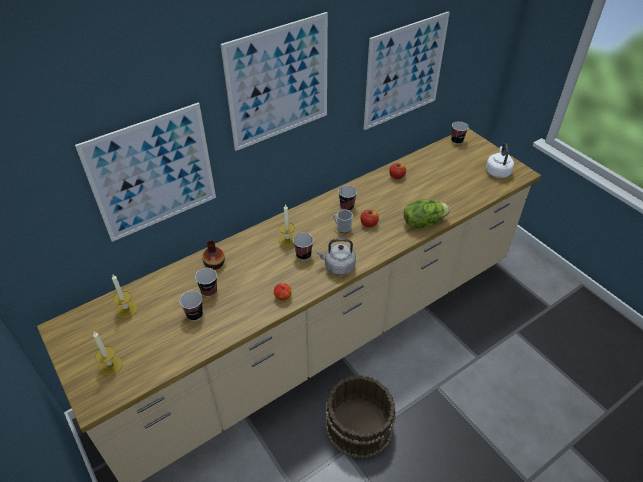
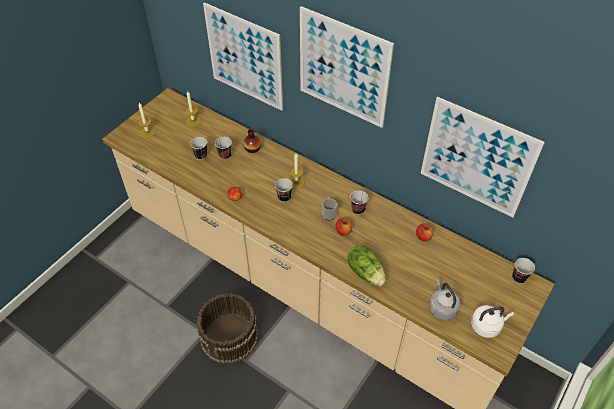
camera: 70 degrees right, 5 degrees up
grey kettle [316,239,356,275] -> grey kettle moved to [429,279,461,320]

